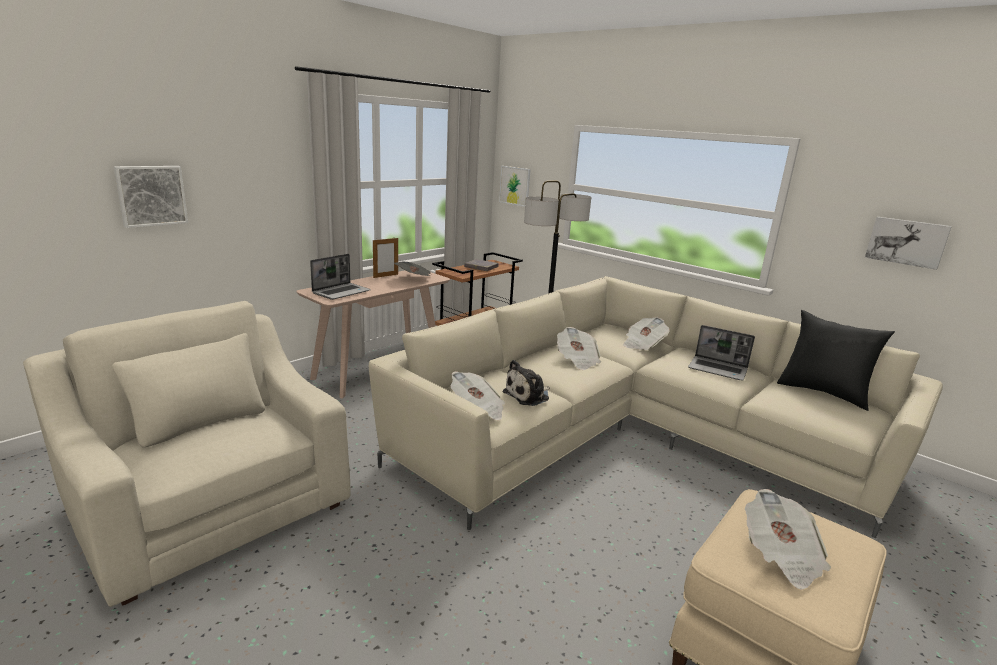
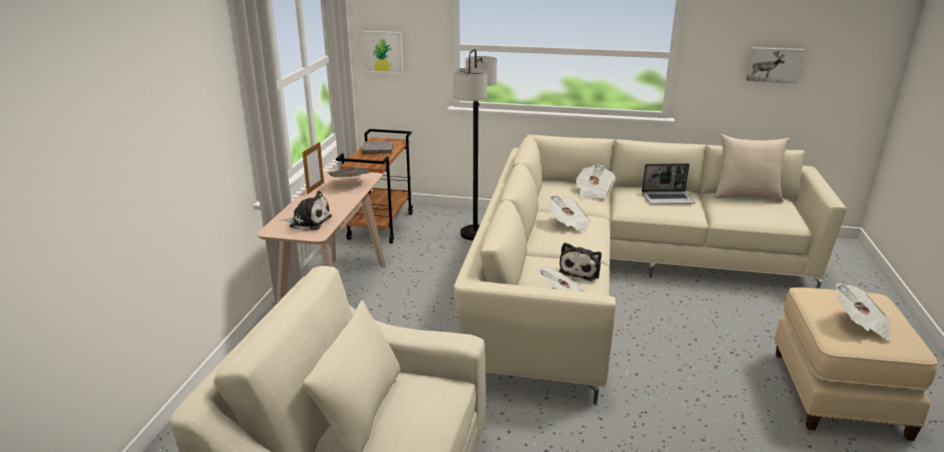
camera: 30 degrees left, 5 degrees up
picture [114,166,188,228] -> none
laptop [310,254,371,300] -> plush toy [280,191,332,231]
black pillow [777,310,895,411] -> beige pillow [714,134,790,202]

